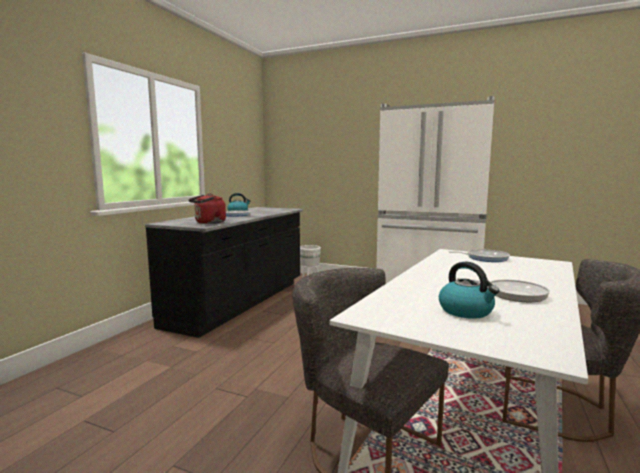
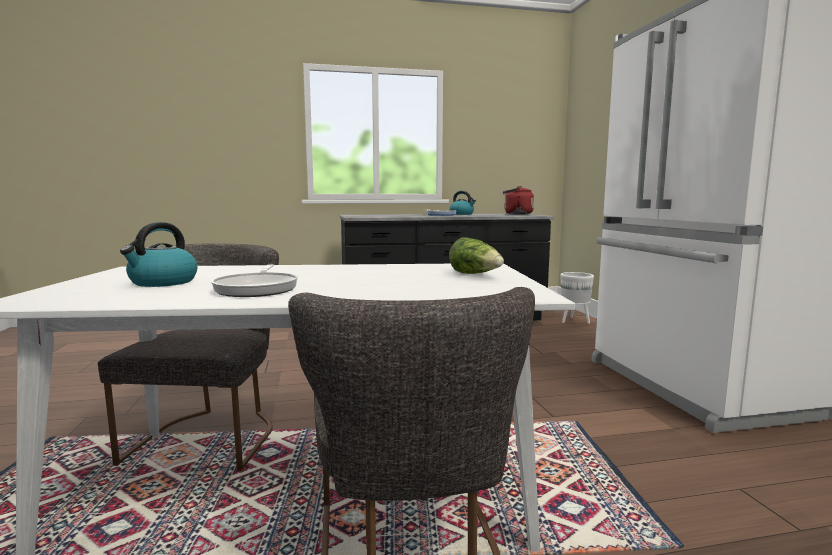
camera: 55 degrees right, 0 degrees up
red kettle [188,193,226,224] -> red kettle moved to [503,186,534,214]
frying pan [449,249,510,262] -> lettuce [449,238,504,274]

